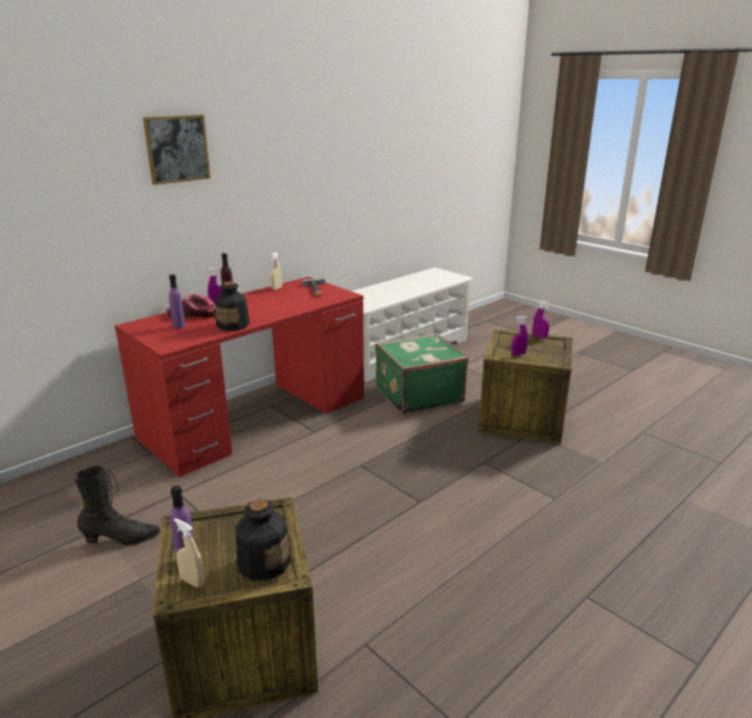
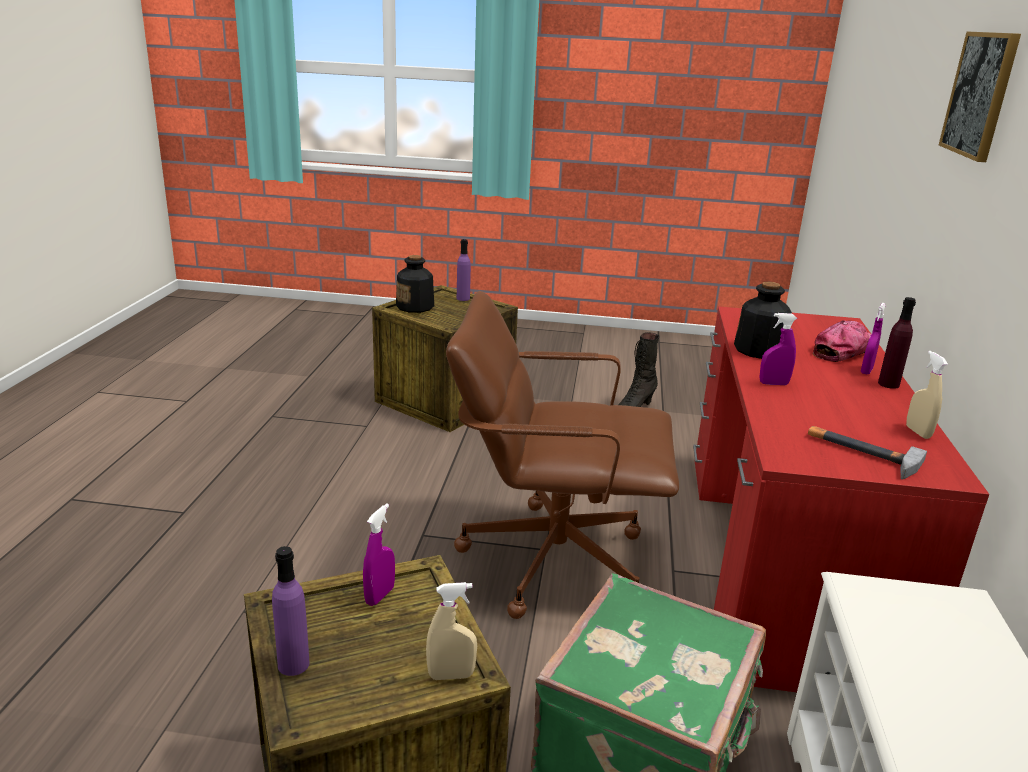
camera: 140 degrees right, 0 degrees up
purple bottle [169,274,185,329] -> purple bottle moved to [272,546,310,676]
beige spray bottle [174,518,205,588] -> beige spray bottle moved to [426,582,477,680]
purple spray bottle [532,300,550,338] -> purple spray bottle moved to [759,313,797,385]
none -> brown office chair [446,291,679,619]

